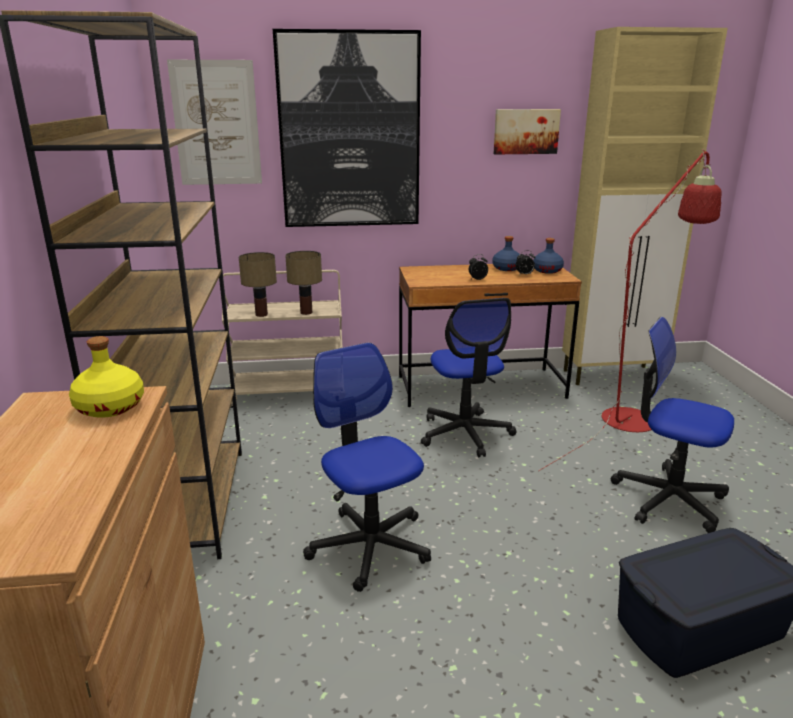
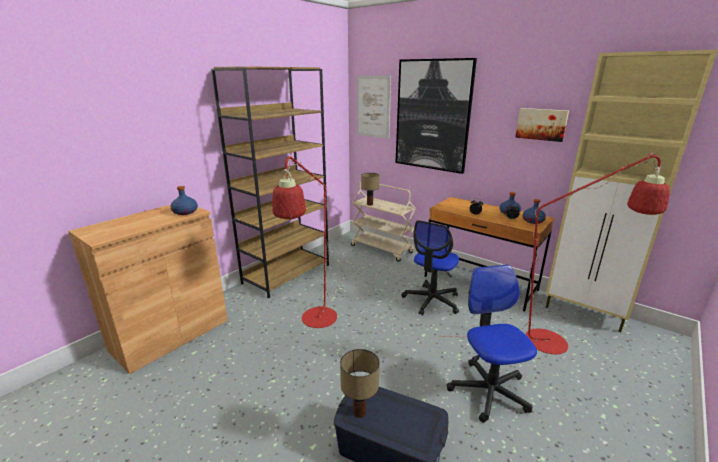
camera: 45 degrees right, 0 degrees up
yellow bottle [69,336,144,418] -> blue bottle [170,186,198,215]
table lamp [285,251,322,315] -> table lamp moved to [340,349,380,418]
office chair [303,342,431,592] -> red floor lamp [272,155,348,328]

